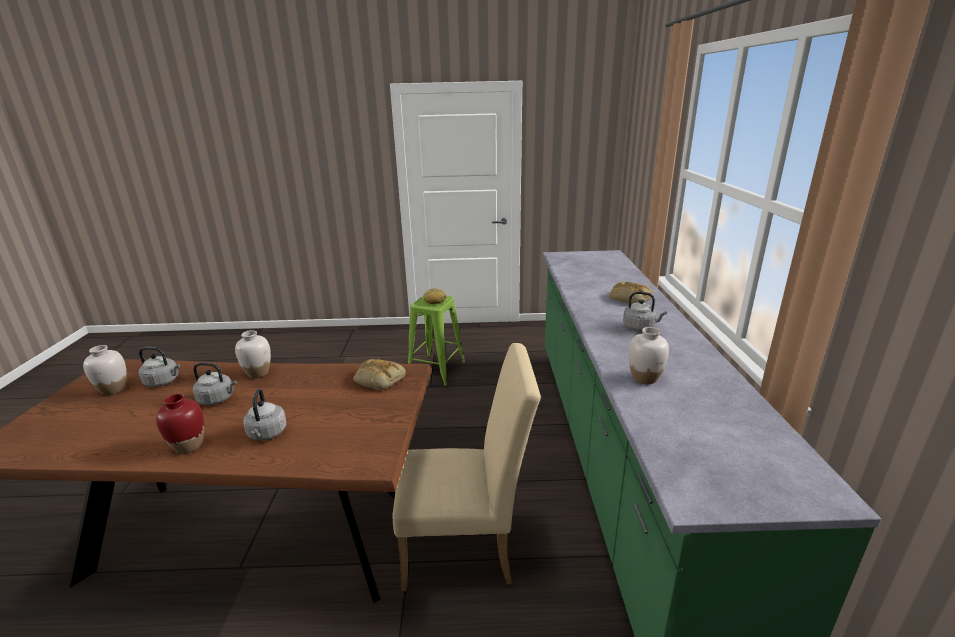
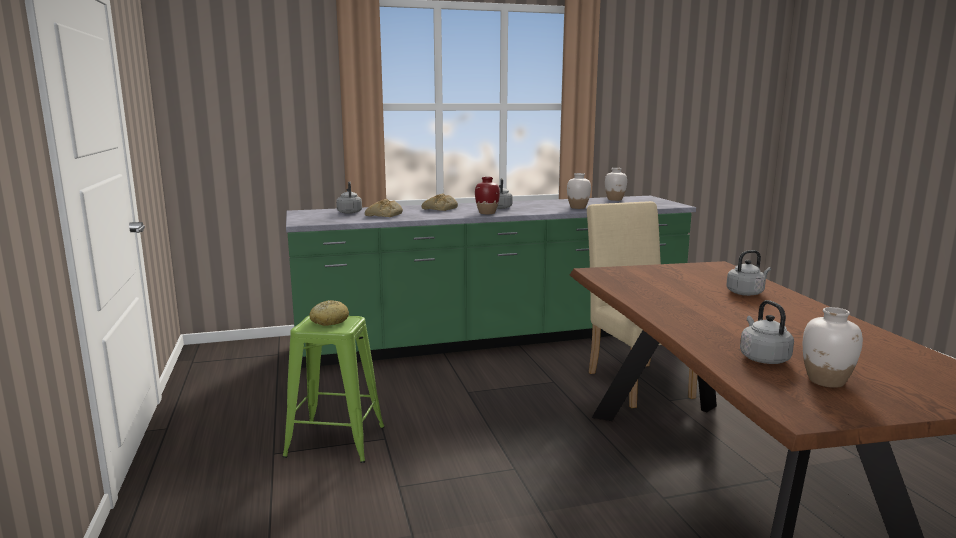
camera: 105 degrees left, 10 degrees down
red vase [156,394,204,454] -> red vase moved to [475,177,500,214]
grey kettle [193,362,237,405] -> grey kettle moved to [336,181,362,214]
white vase [235,330,271,378] -> white vase moved to [605,168,627,201]
bread [353,359,406,391] -> bread moved to [365,199,403,217]

